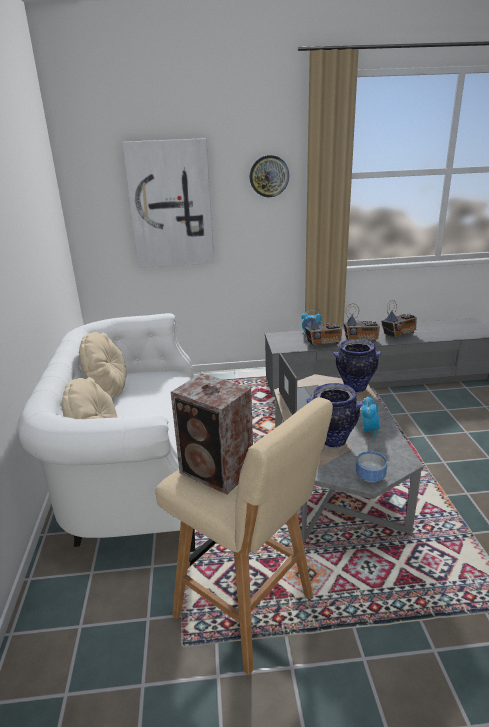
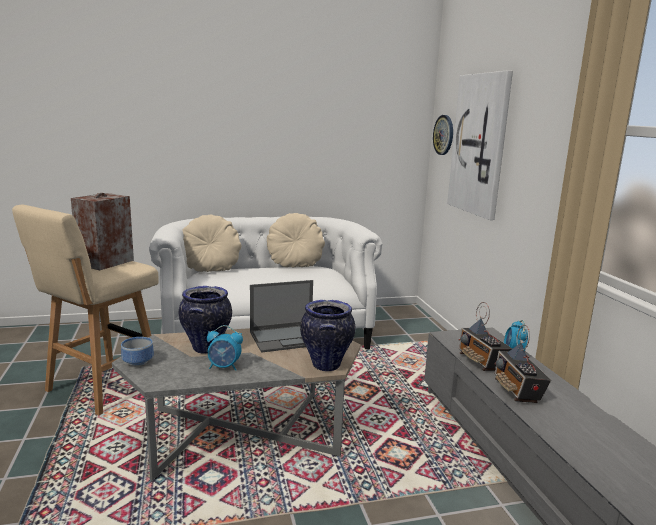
camera: 80 degrees right, 10 degrees down
wall clock [250,155,289,197] -> wall clock moved to [433,115,453,155]
radio [381,300,417,339] -> none

